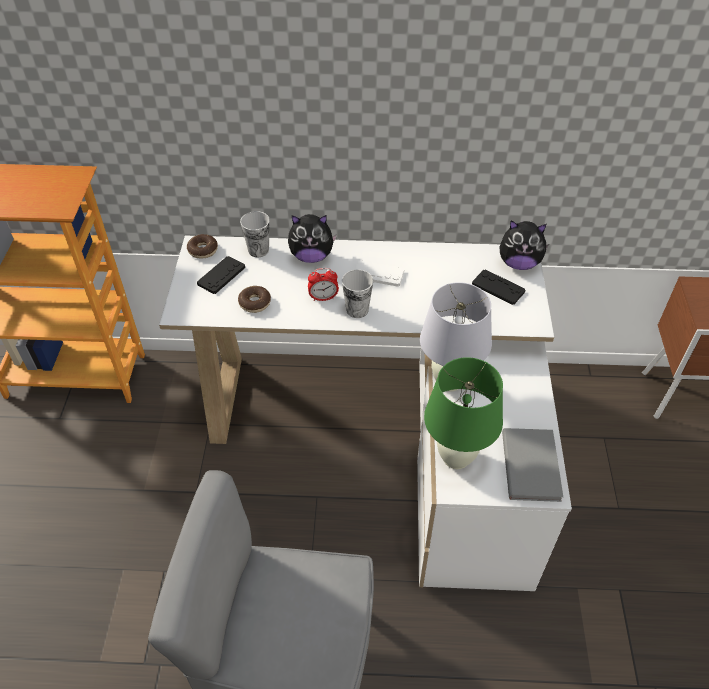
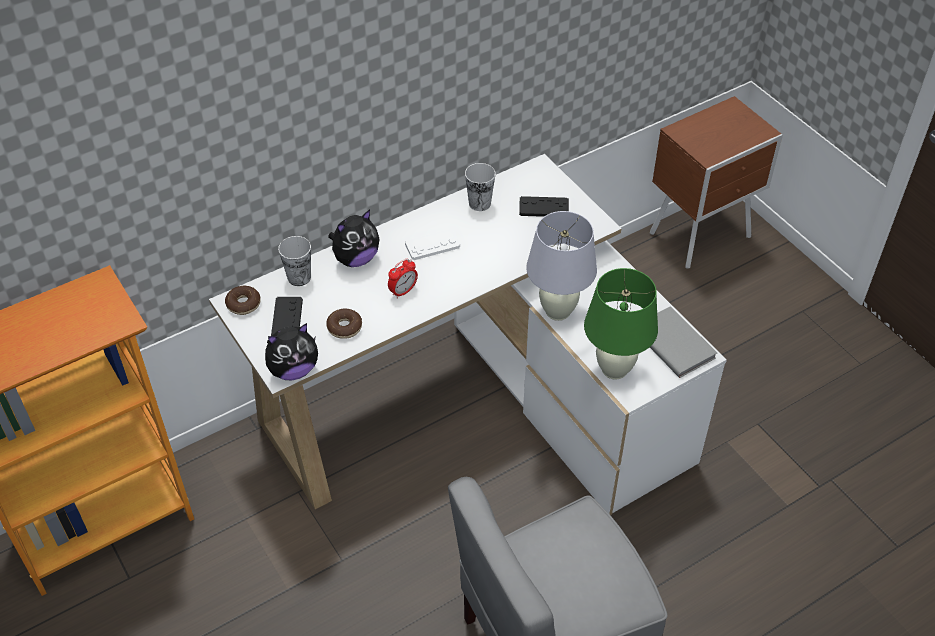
camera: 35 degrees left, 0 degrees up
cup [342,270,373,318] -> cup moved to [465,163,496,211]
plush toy [499,220,549,270] -> plush toy moved to [265,323,318,380]

